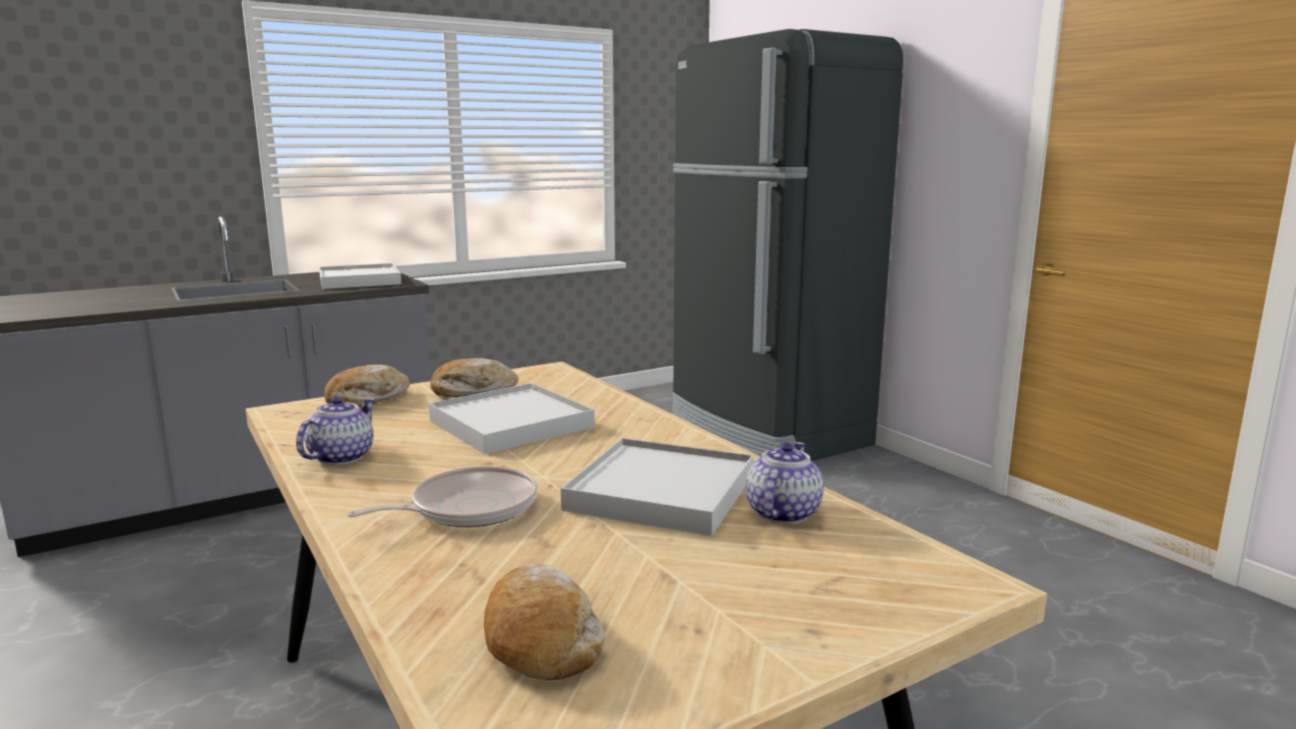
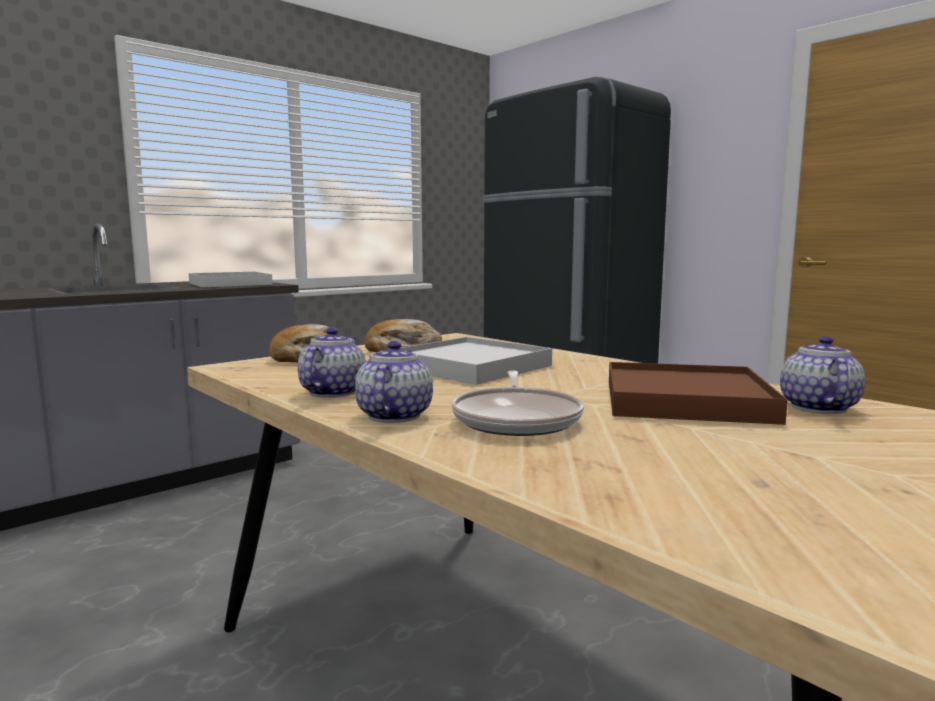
camera: 10 degrees left, 5 degrees down
frying pan [347,466,538,527] -> frying pan turned 135 degrees clockwise [452,371,584,436]
bread [484,564,605,680] -> none
white tray [561,438,753,536] -> brown tray [609,362,788,425]
none -> teapot [355,341,433,423]

